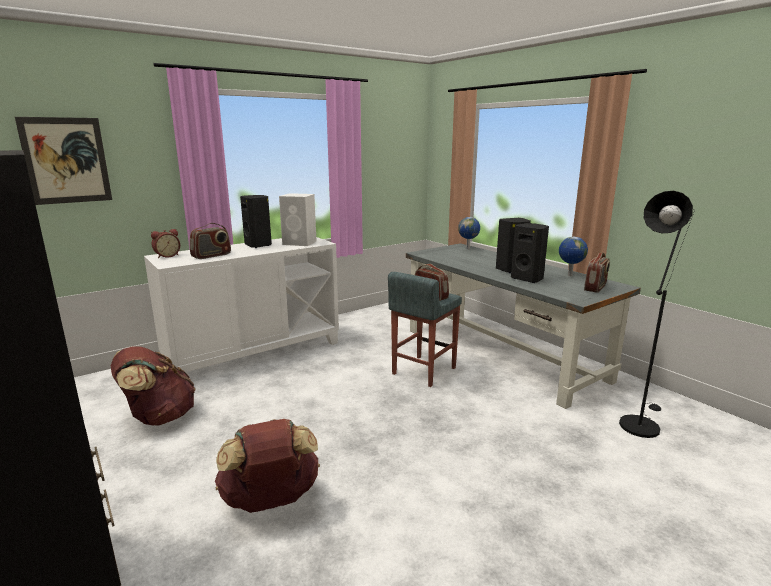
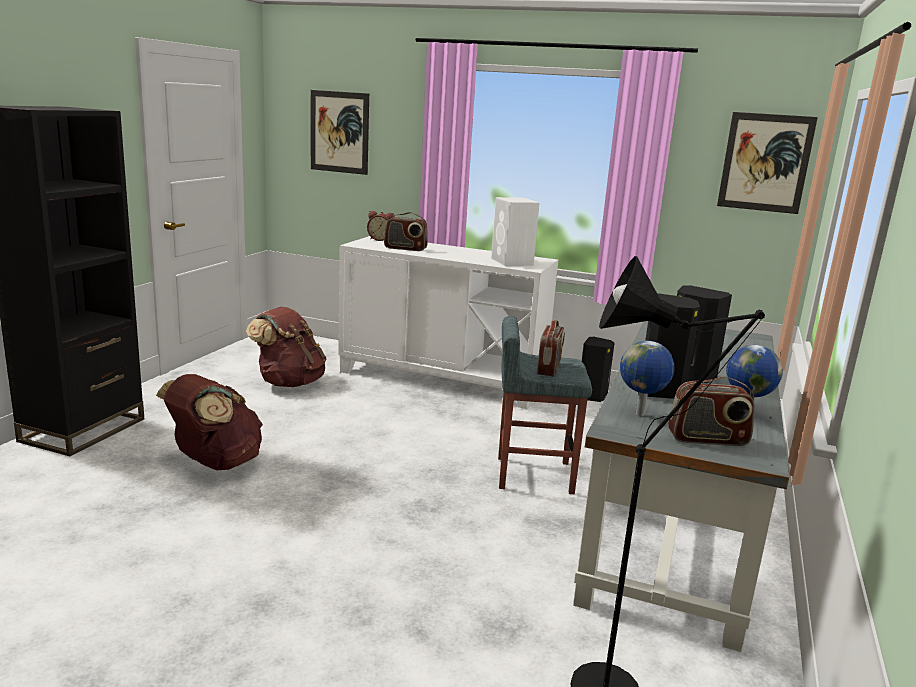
camera: 55 degrees right, 0 degrees up
black speaker [240,195,272,248] -> black speaker moved to [582,337,614,402]
globe [458,217,480,249] -> globe moved to [620,341,675,416]
none -> picture [717,112,818,214]

